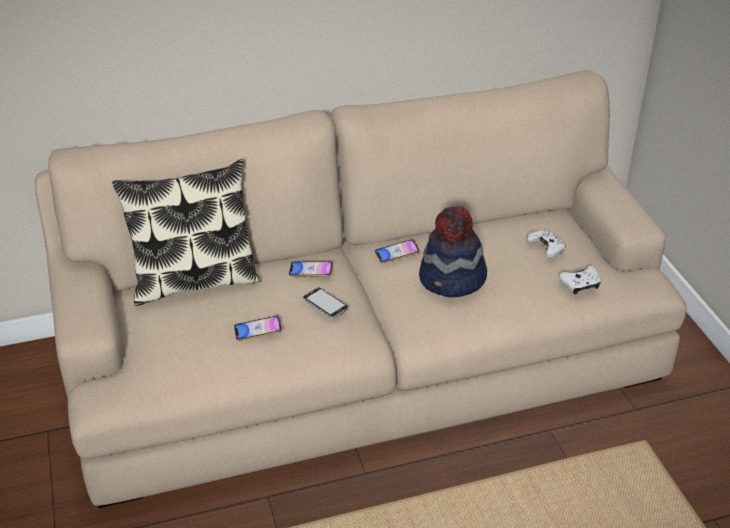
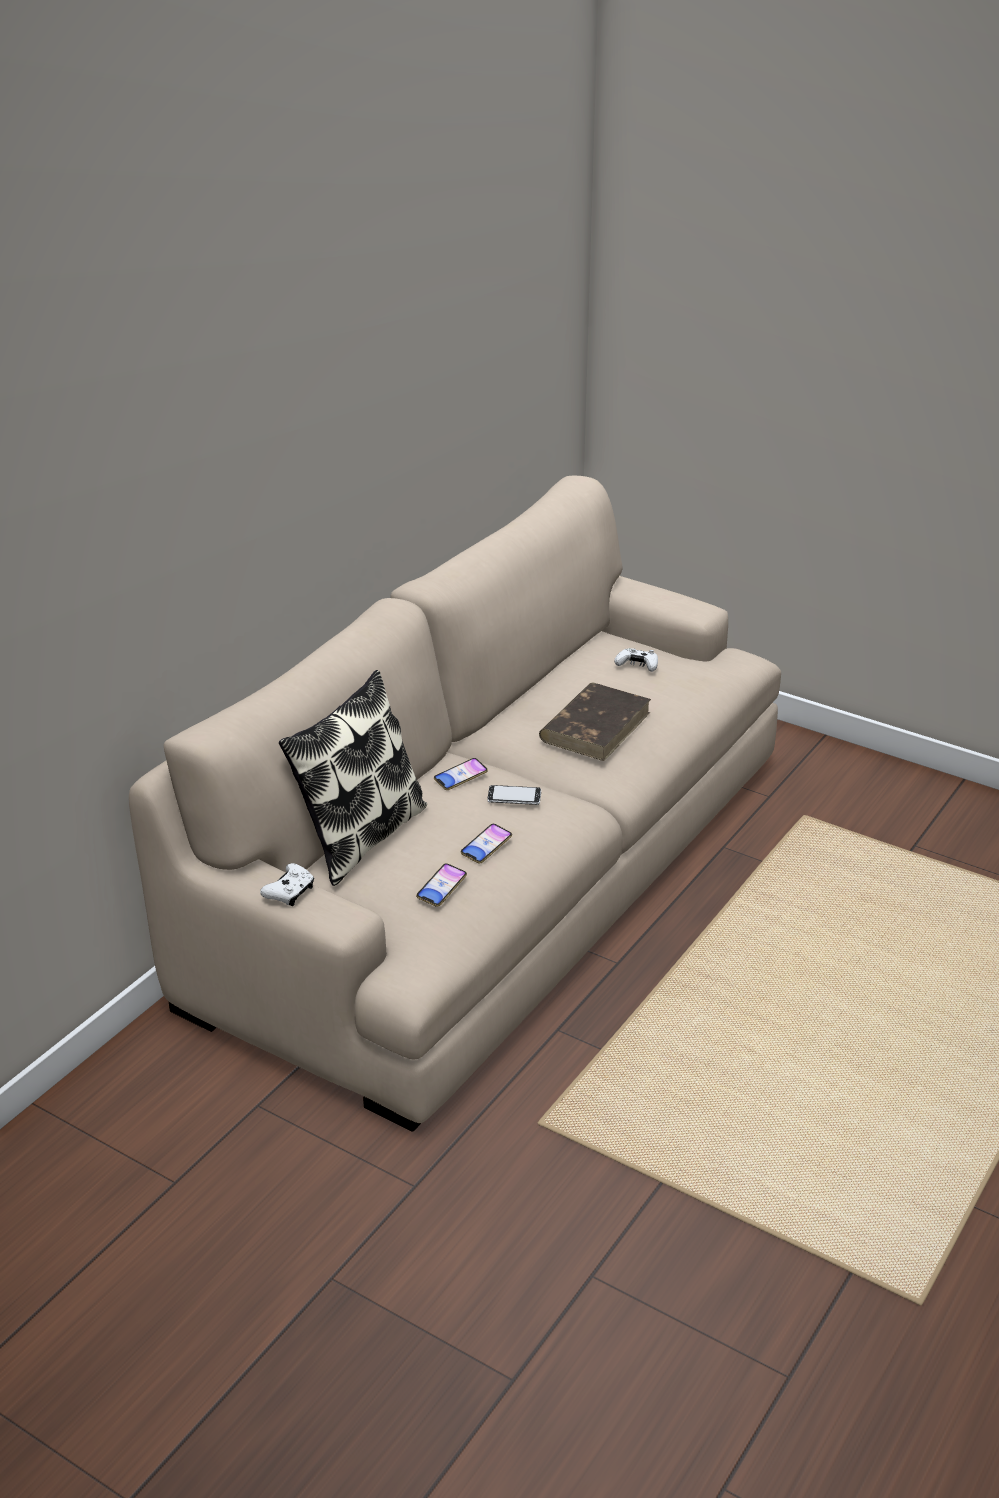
camera: 40 degrees left, 5 degrees down
phone [375,239,420,263] -> phone moved to [416,863,467,907]
hat [419,206,487,298] -> brown book [539,683,651,761]
white game controller [558,266,601,294] -> white game controller moved to [260,863,314,906]

